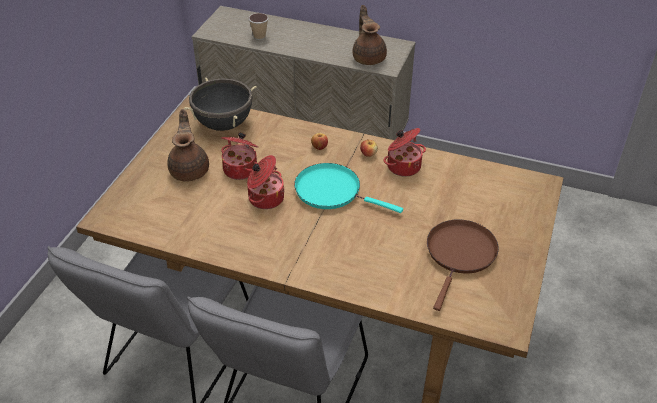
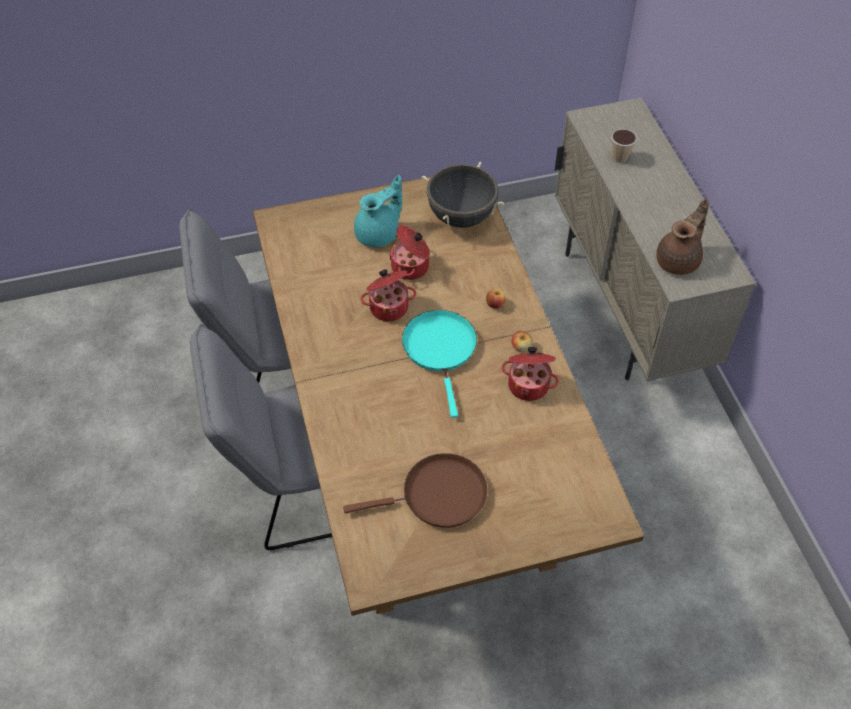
camera: 55 degrees right, 10 degrees up
brown teapot [167,109,209,182] -> turquoise teapot [354,175,402,247]

